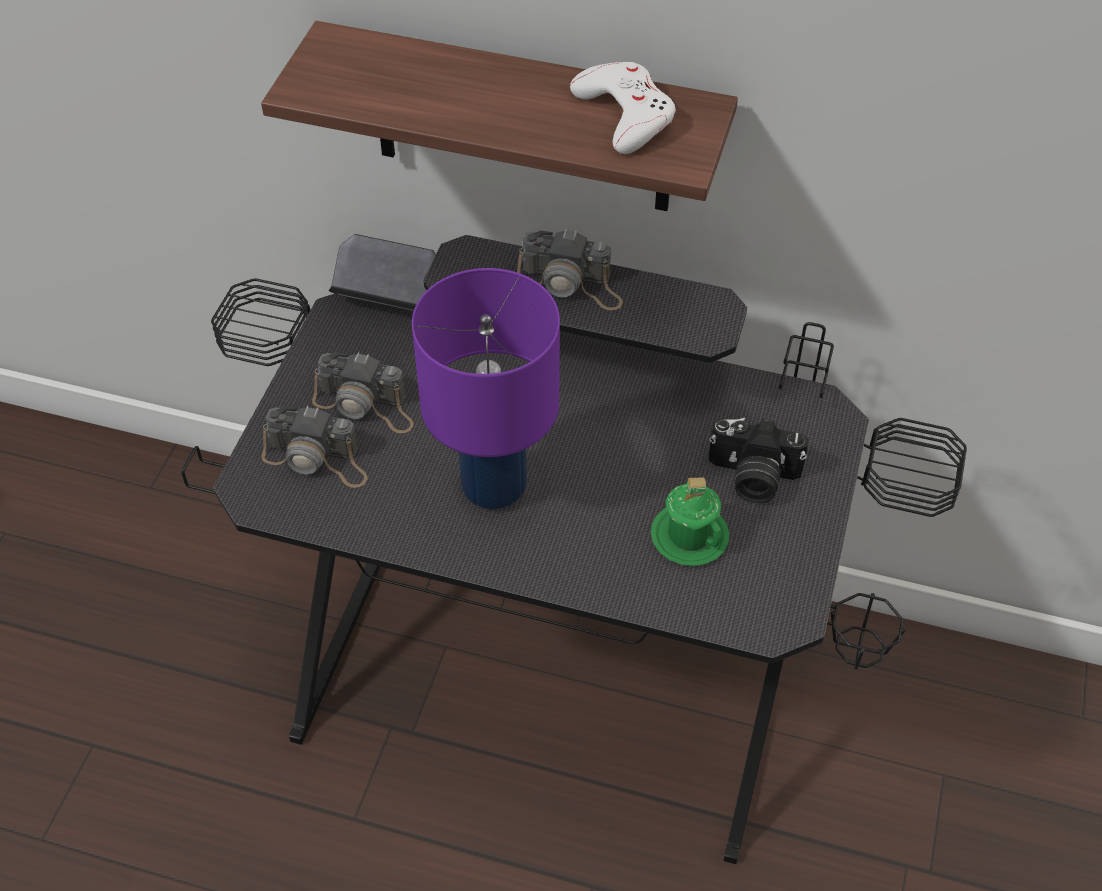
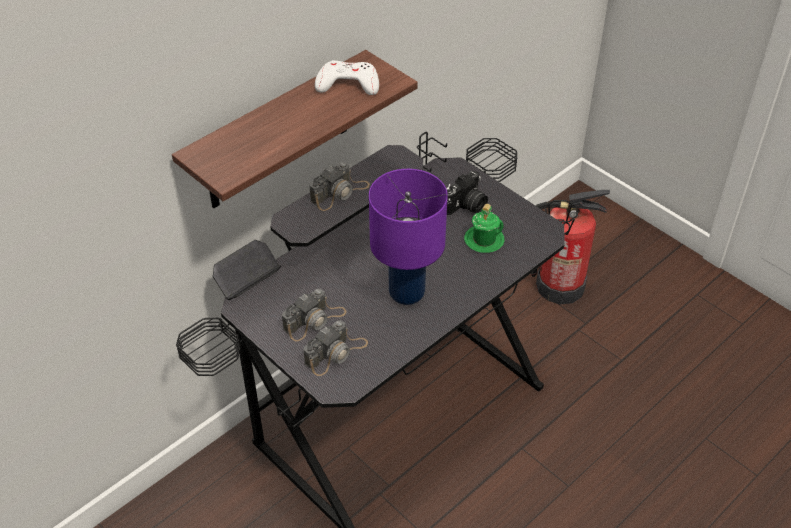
camera: 60 degrees left, 5 degrees down
none -> fire extinguisher [531,190,610,304]

